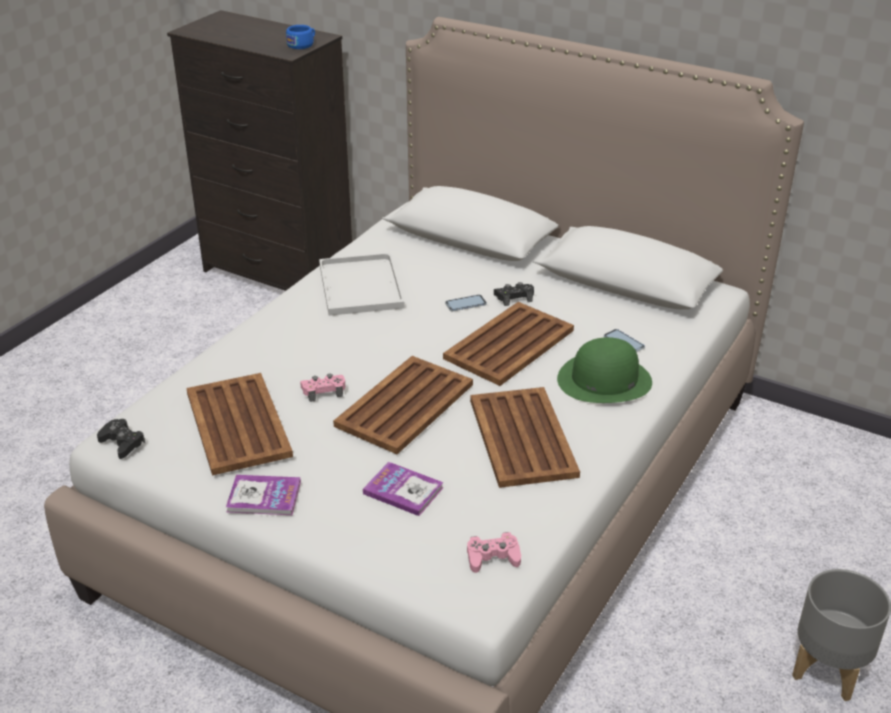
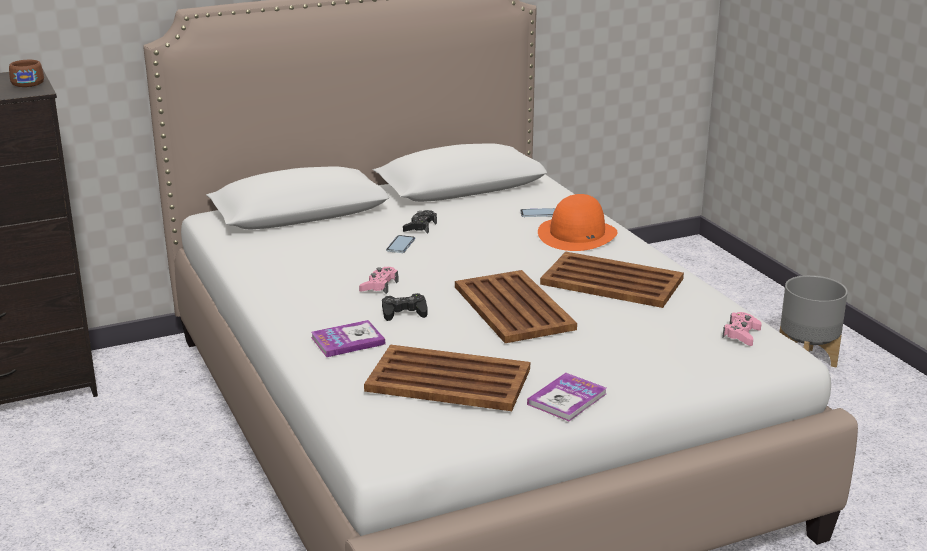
camera: 55 degrees left, 10 degrees down
black game controller [97,419,145,459] -> black game controller moved to [382,293,427,321]
blue cup [286,25,315,49] -> brown cup [9,60,44,87]
pink game controller [300,374,345,402] -> pink game controller moved to [359,267,399,294]
white tray [319,253,405,316] -> none
book [363,462,444,516] -> book moved to [311,320,385,357]
brown tray [443,302,574,386] -> none
green hat [557,337,652,403] -> orange hat [538,194,618,251]

